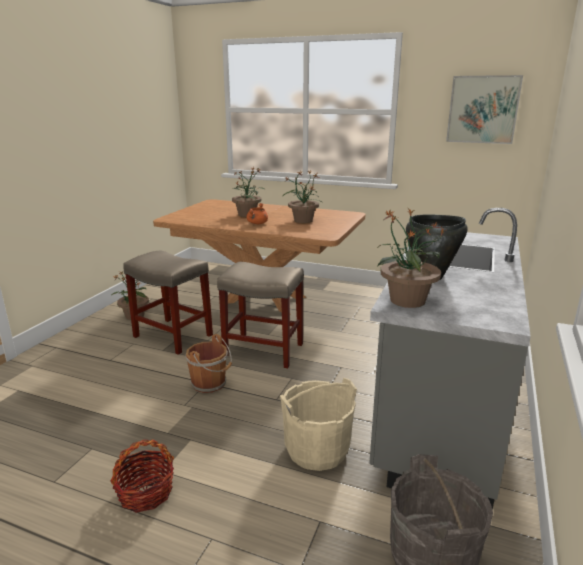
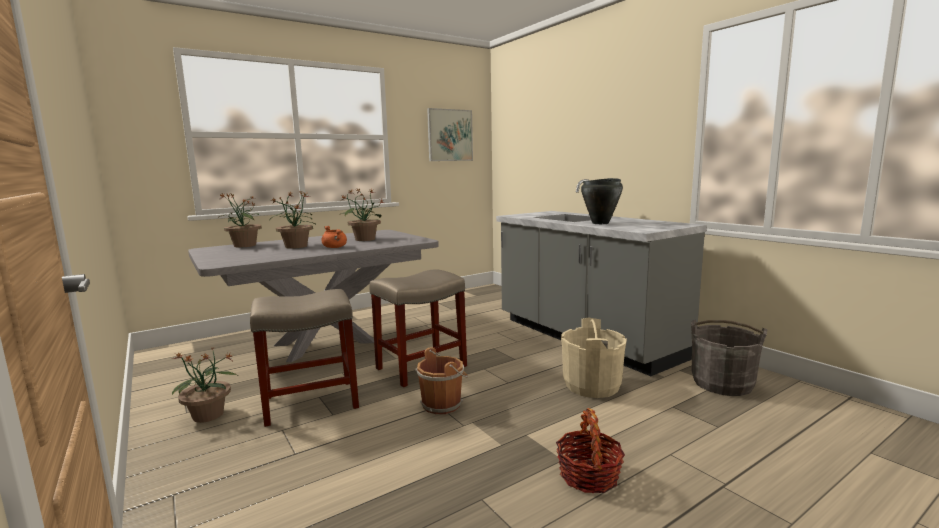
camera: 55 degrees left, 10 degrees down
brown dining table [153,199,365,315] -> grey dining table [188,230,439,362]
potted plant [377,208,446,308] -> potted plant moved to [217,193,262,248]

